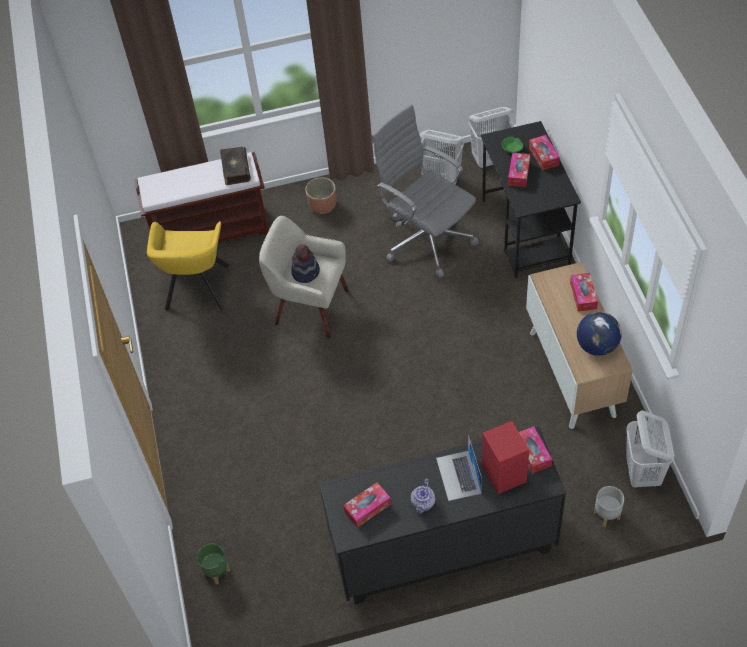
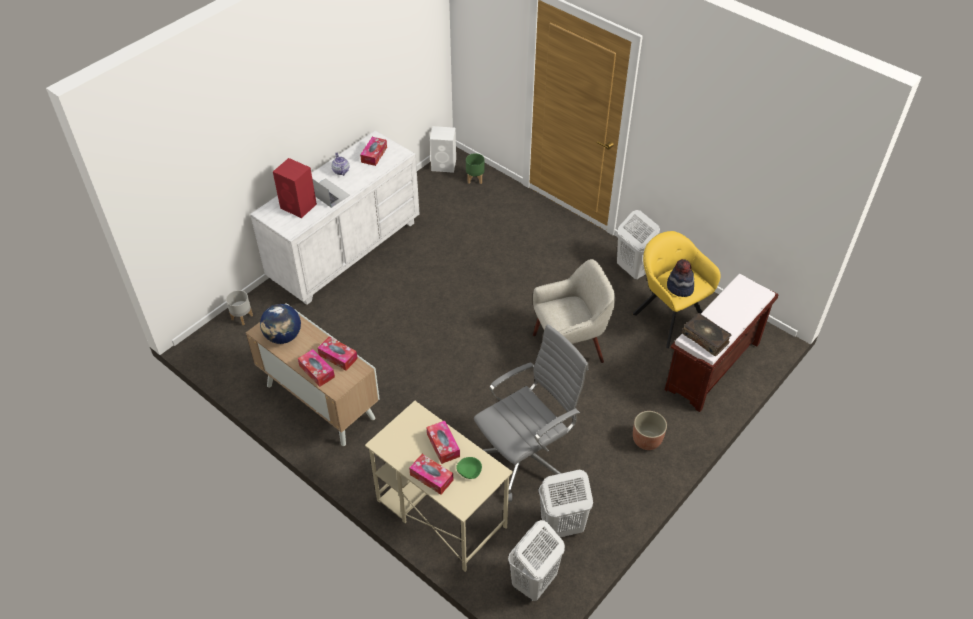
camera: 140 degrees right, 5 degrees down
hat [291,244,320,283] -> hat moved to [667,259,694,297]
black dresser [319,427,566,604] -> white dresser [250,130,420,305]
grey office chair [371,104,479,278] -> grey office chair turned 45 degrees counterclockwise [474,324,588,502]
black desk [481,121,581,278] -> beige desk [365,401,513,572]
tissue box [519,427,552,474] -> tissue box moved to [318,336,358,370]
white laundry basket [626,411,674,489] -> white laundry basket moved to [617,210,660,280]
none -> white speaker [430,126,456,173]

